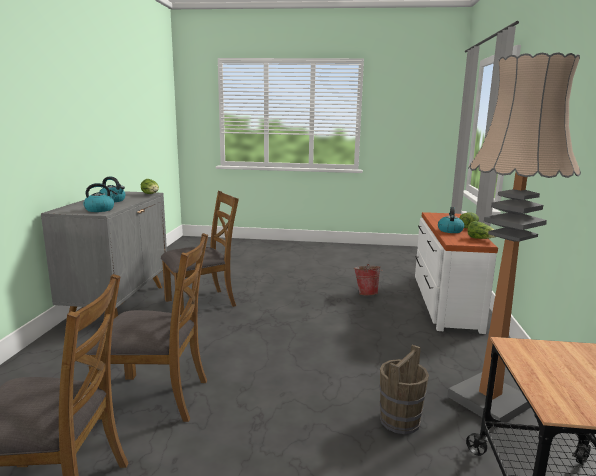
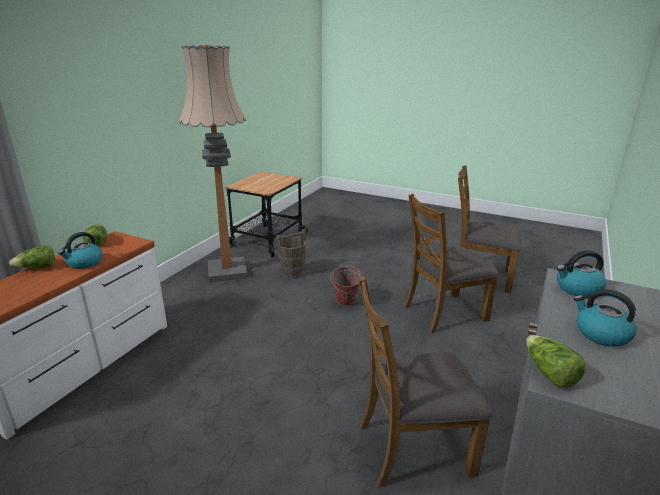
camera: 160 degrees left, 10 degrees up
brown chair [86,233,208,422] -> brown chair turned 45 degrees counterclockwise [404,194,499,333]
bucket [354,264,383,295] -> bucket moved to [330,265,363,306]

